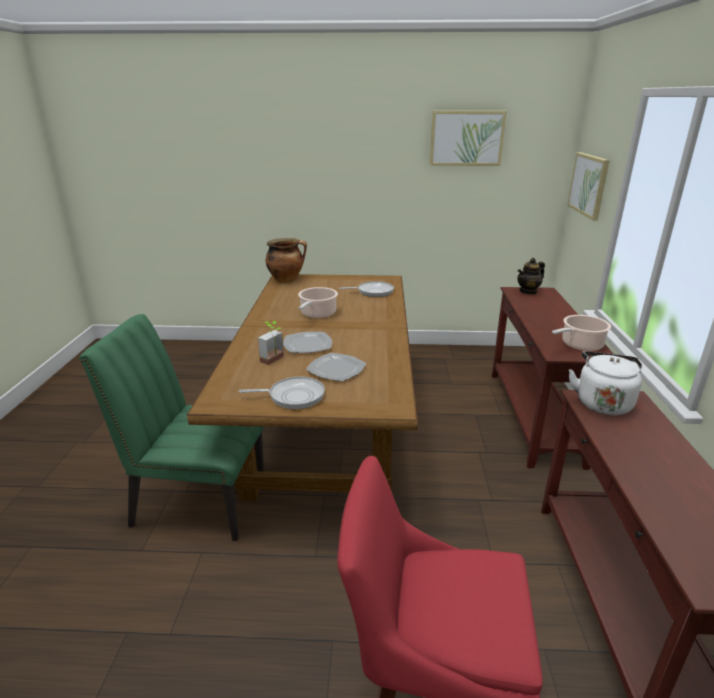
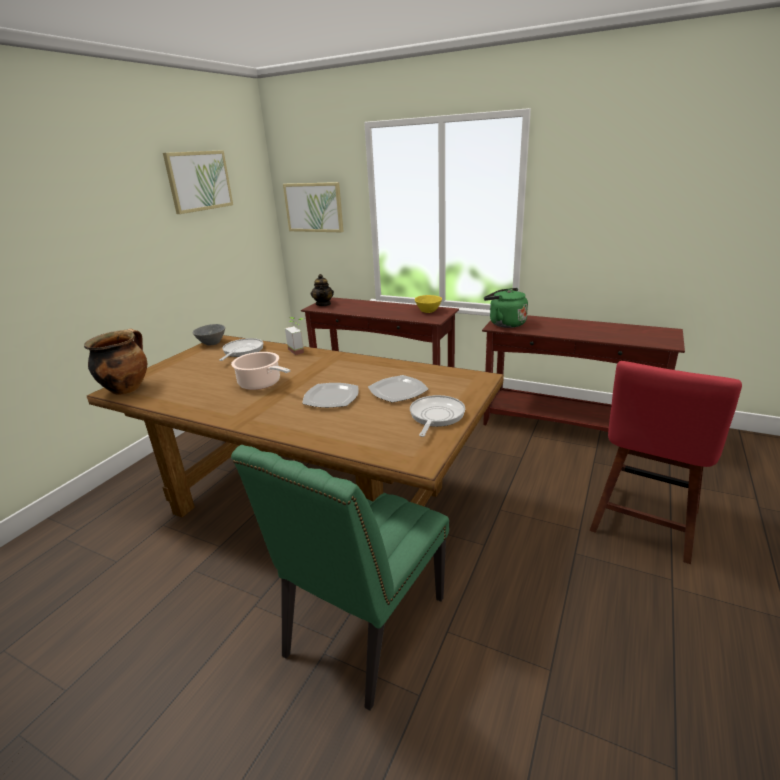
camera: 65 degrees left, 0 degrees up
potted plant [258,321,284,365] -> potted plant moved to [285,317,304,355]
cooking pot [552,315,611,351] -> yellow bowl [415,295,442,313]
white kettle [569,351,642,415] -> green kettle [484,288,528,328]
none -> grey bowl [193,324,225,346]

